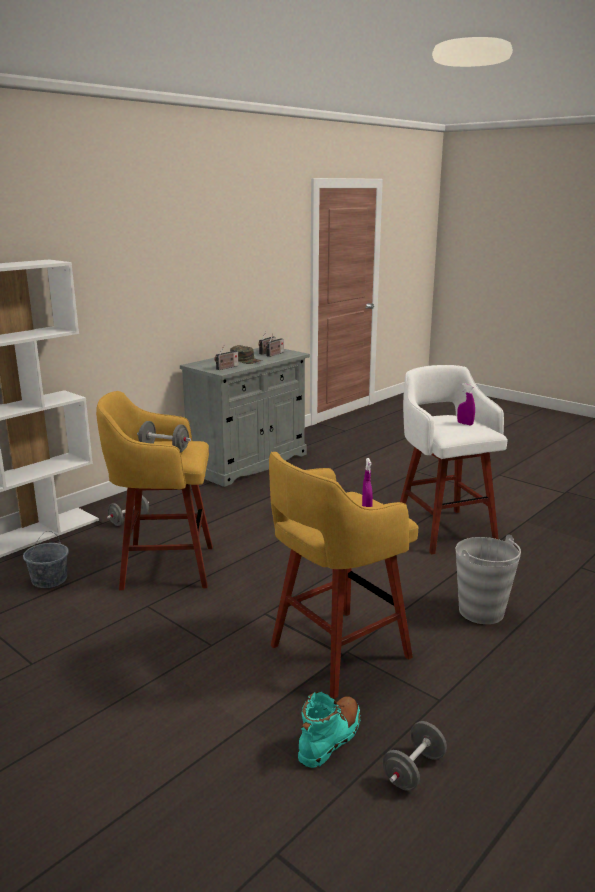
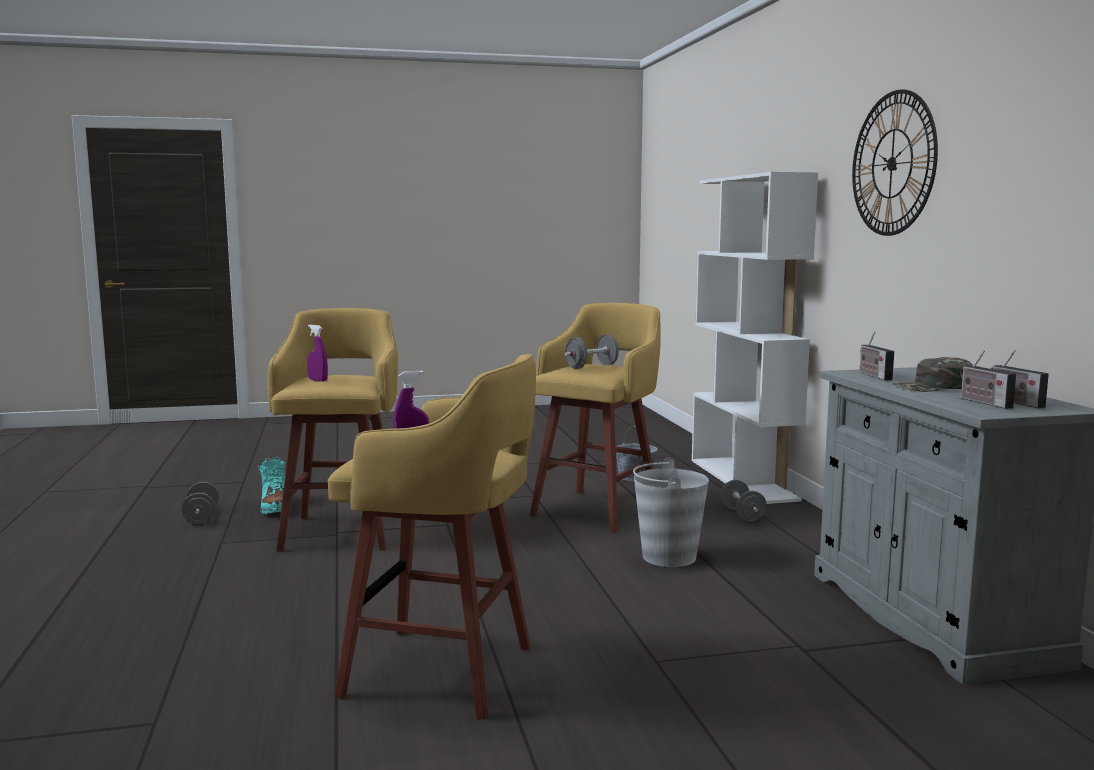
camera: 125 degrees right, 10 degrees down
white stool [400,365,508,554] -> yellow stool [328,354,536,720]
grey bucket [456,534,521,624] -> grey bucket moved to [633,457,709,567]
none -> wall clock [852,89,938,236]

